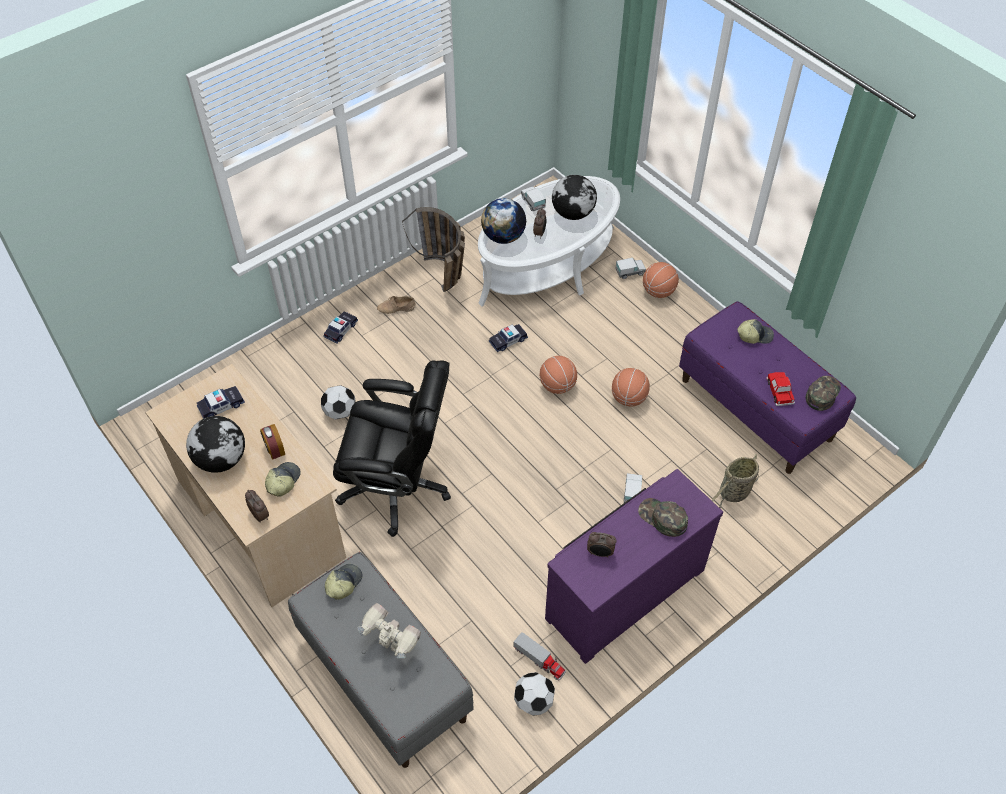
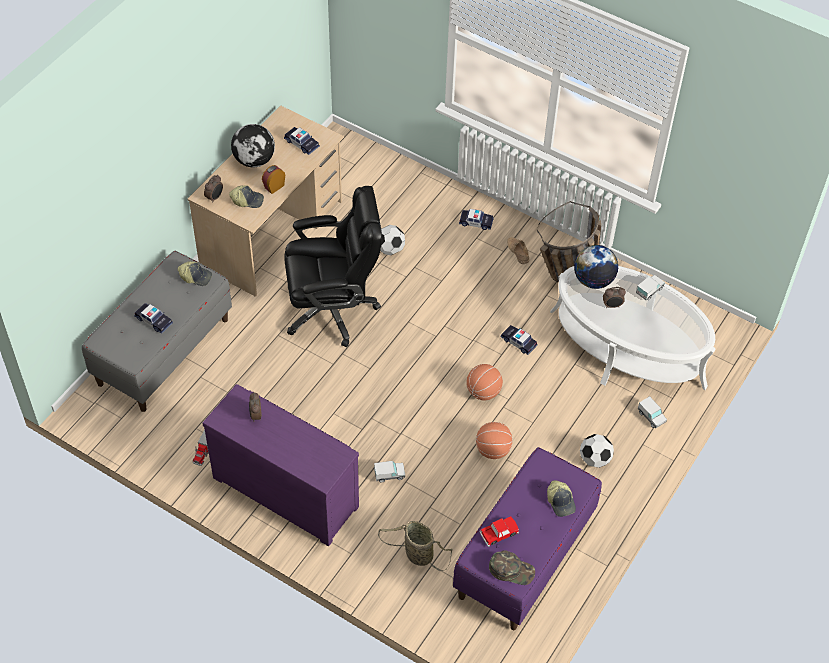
camera: 70 degrees right, 0 degrees up
black office chair [333,360,451,537] -> black office chair turned 90 degrees counterclockwise [284,186,382,347]
toy robot [358,603,421,658] -> toy car [134,303,173,334]
football [514,672,555,716] -> football moved to [580,434,614,468]
globe [552,175,597,220] -> none
green cap [638,498,688,537] -> none
basketball [643,262,679,298] -> none

